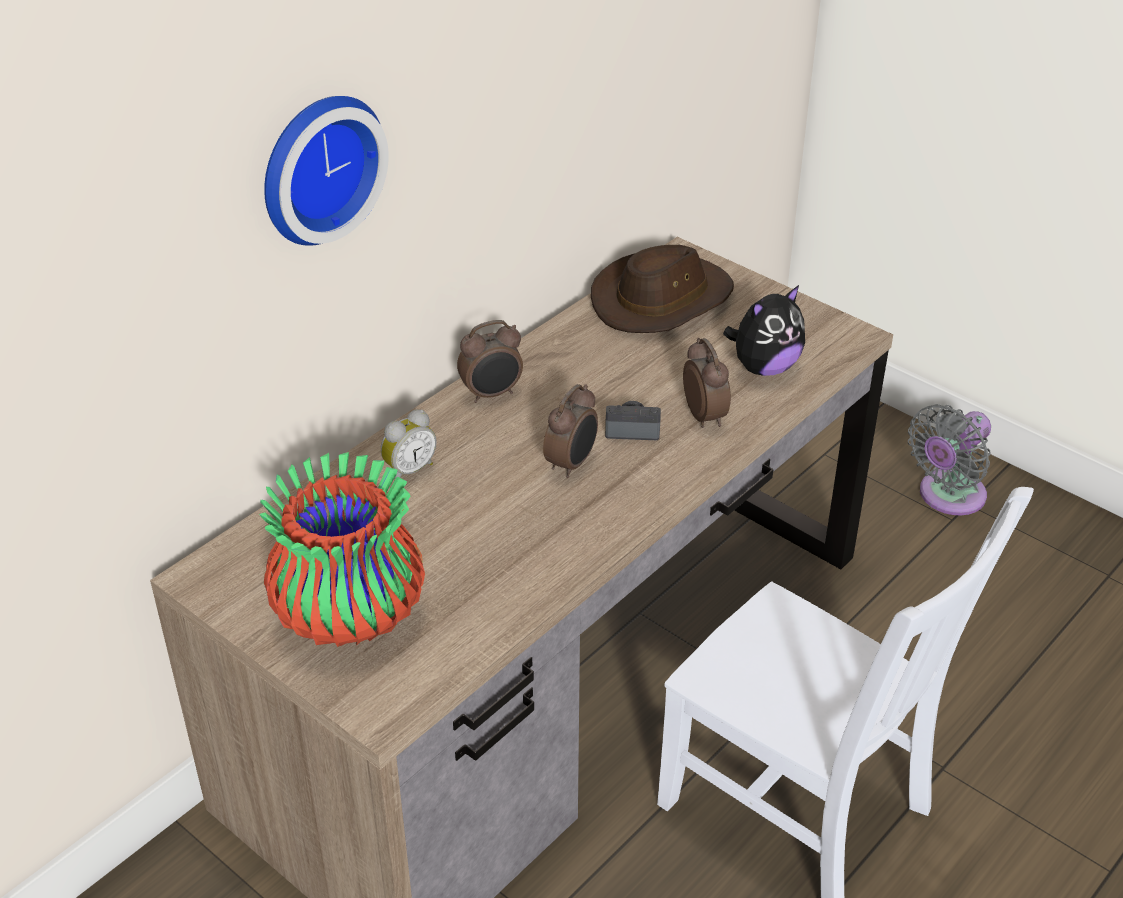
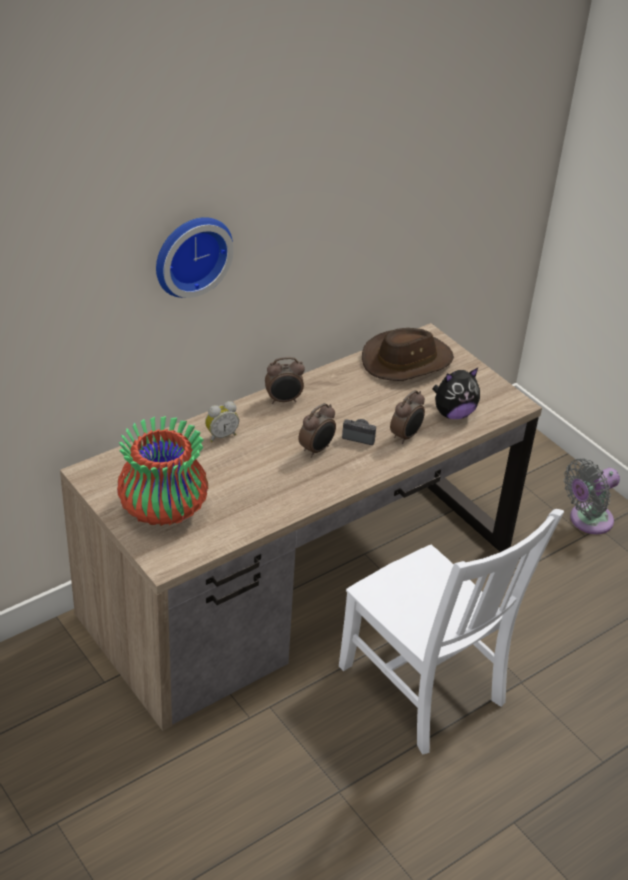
camera: 10 degrees right, 0 degrees up
alarm clock [683,338,731,428] -> alarm clock turned 45 degrees clockwise [390,390,425,444]

